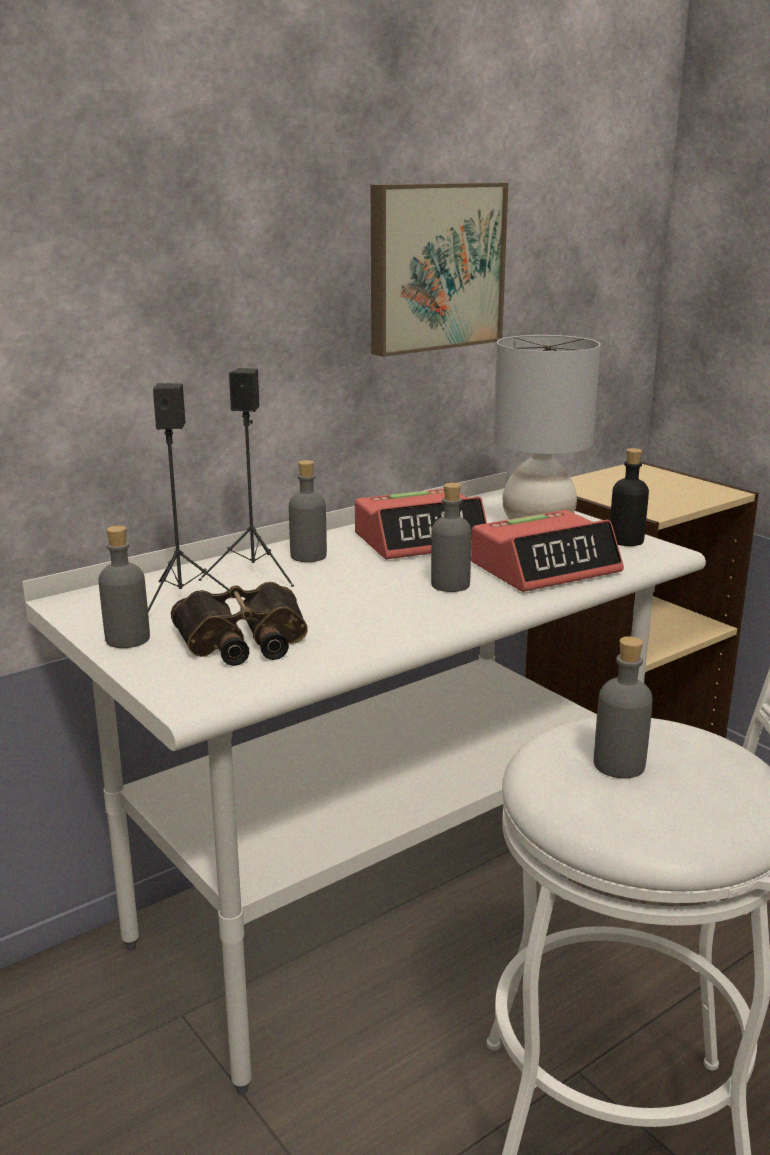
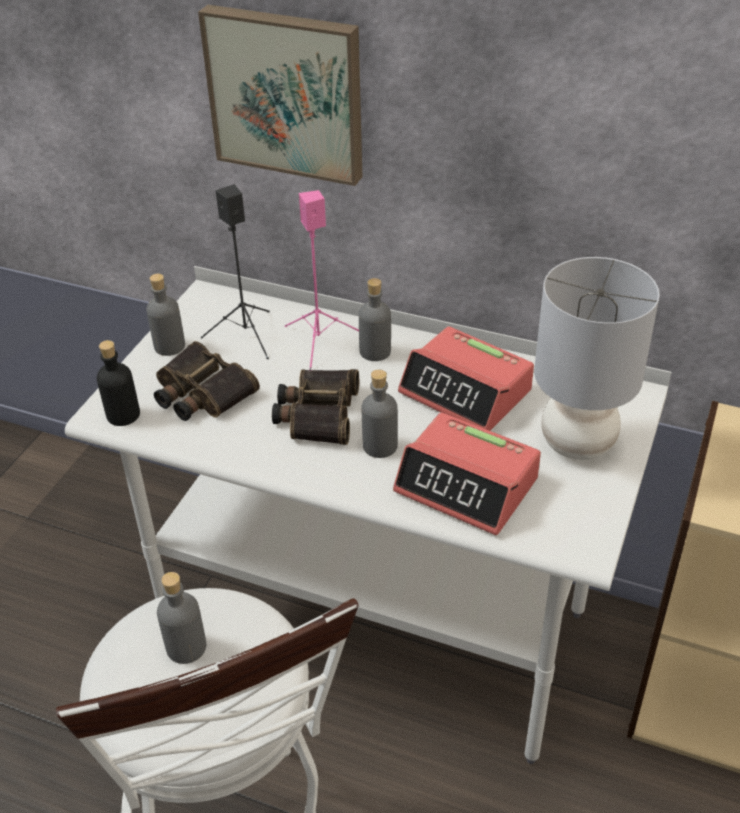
camera: 60 degrees right, 20 degrees up
black speaker [199,368,294,587] -> pink speaker [285,190,359,370]
picture [371,183,508,357] -> picture moved to [198,5,362,186]
black bottle [610,448,649,546] -> black bottle moved to [97,340,140,426]
none -> binoculars [272,369,359,445]

